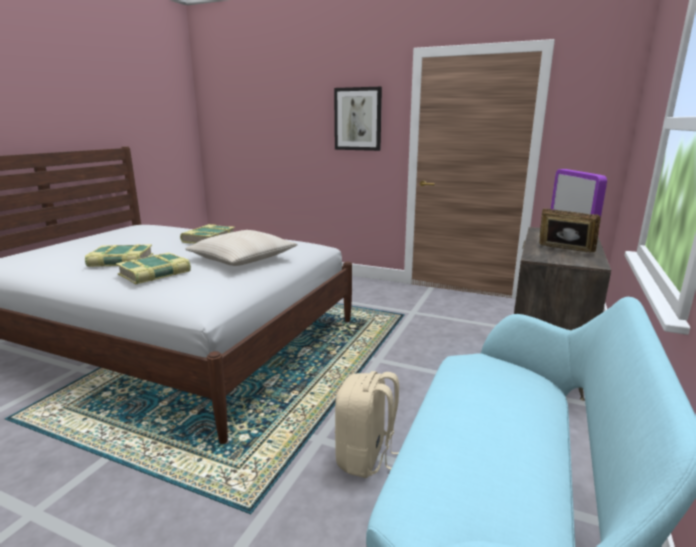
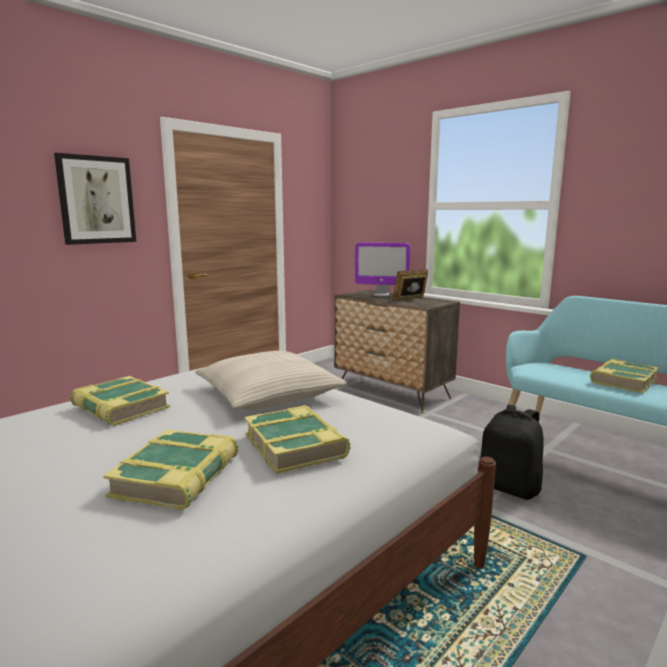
camera: 70 degrees left, 5 degrees down
beige backpack [335,371,399,478] -> black backpack [480,405,543,500]
none -> book [590,359,659,393]

